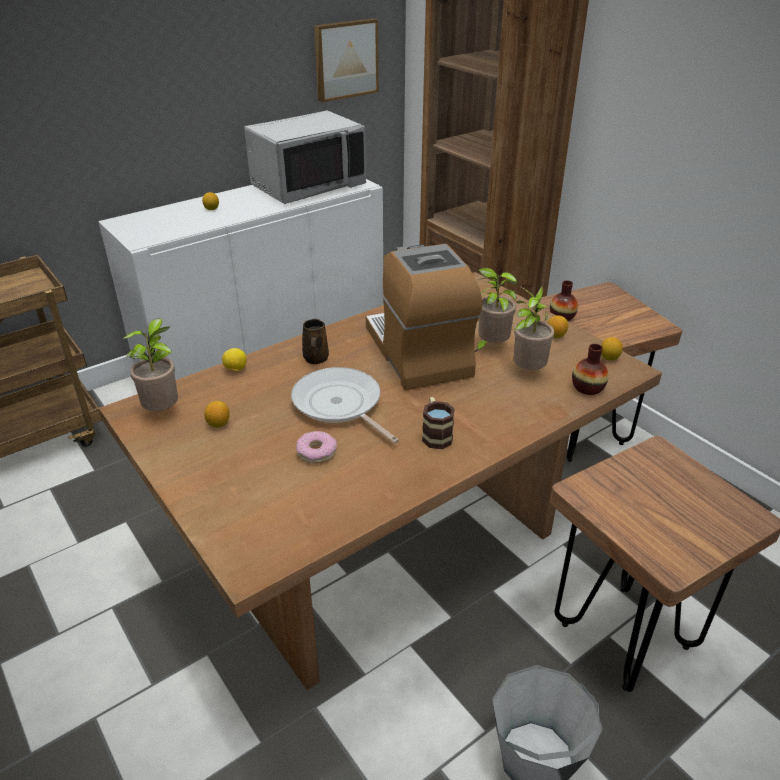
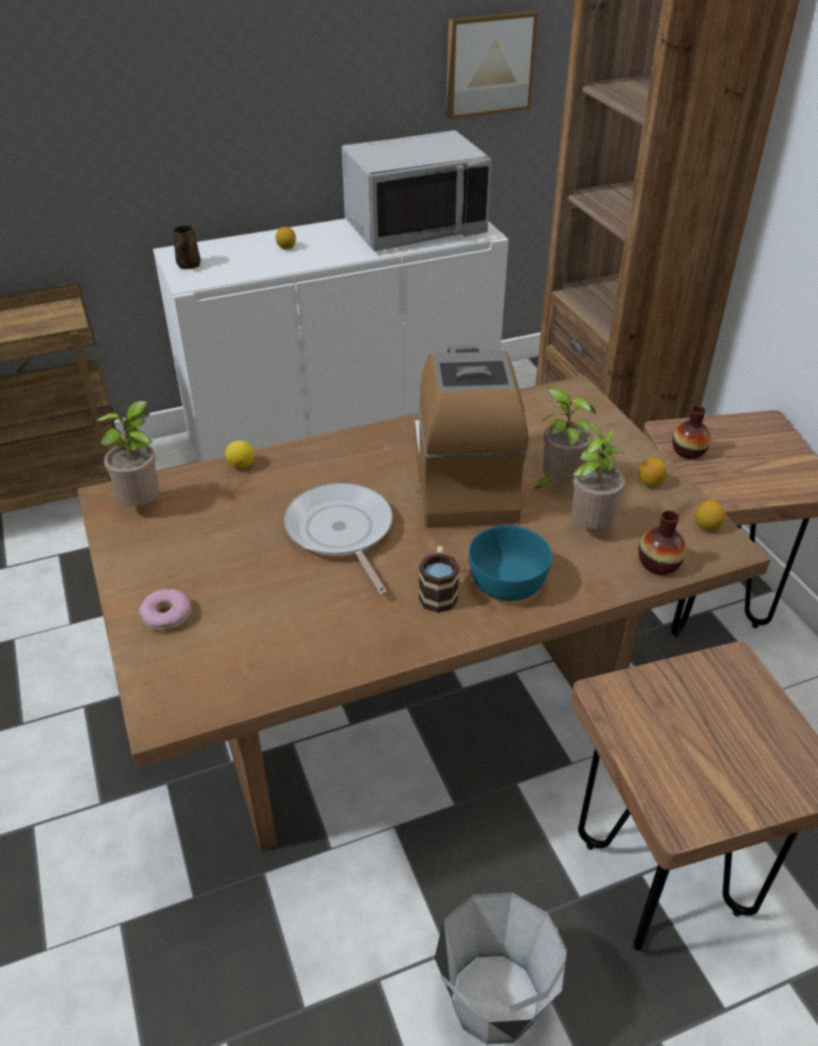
camera: 15 degrees right, 5 degrees up
lemon [204,401,230,428] -> none
donut [296,431,337,464] -> donut moved to [139,589,192,631]
brown mug [302,319,329,364] -> brown mug moved to [173,225,201,269]
none -> turquoise bowl [469,525,552,601]

